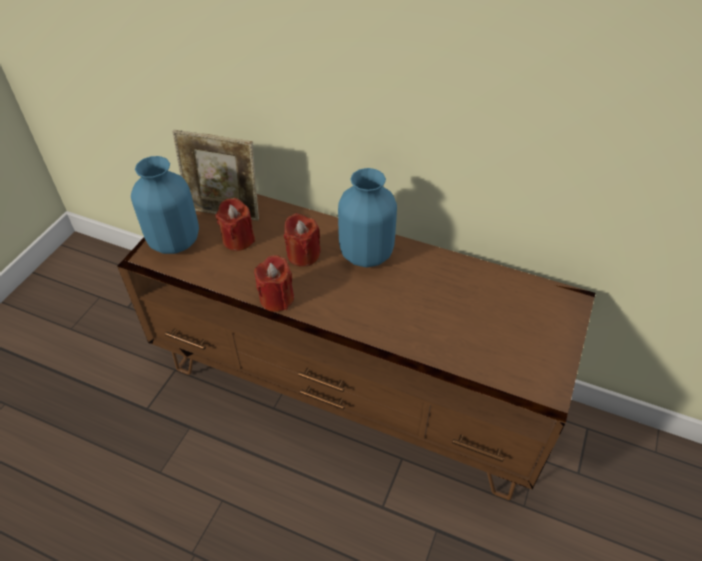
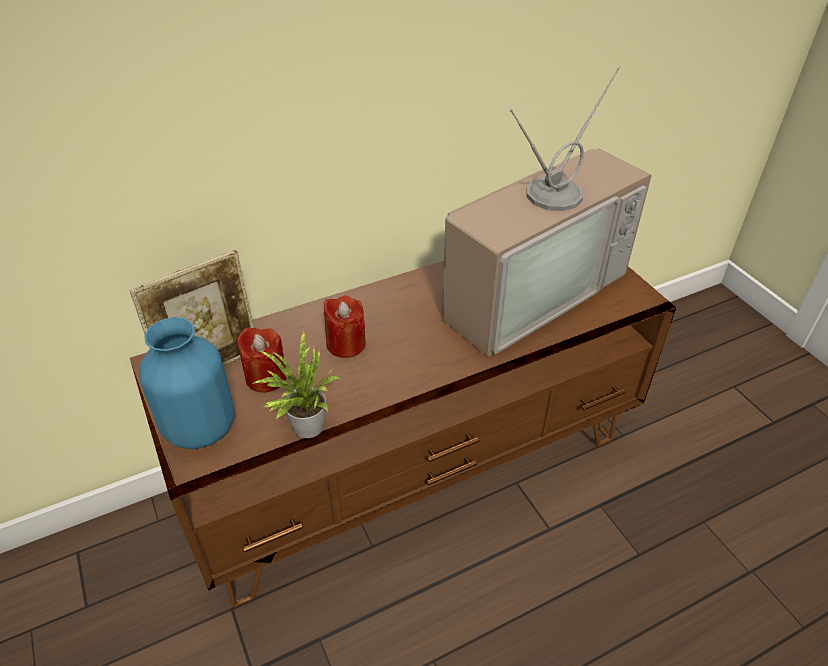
camera: 50 degrees left, 5 degrees down
red candle [254,255,294,312] -> none
blue vase [338,168,397,267] -> none
none -> potted plant [252,331,340,438]
none -> television [442,66,652,357]

